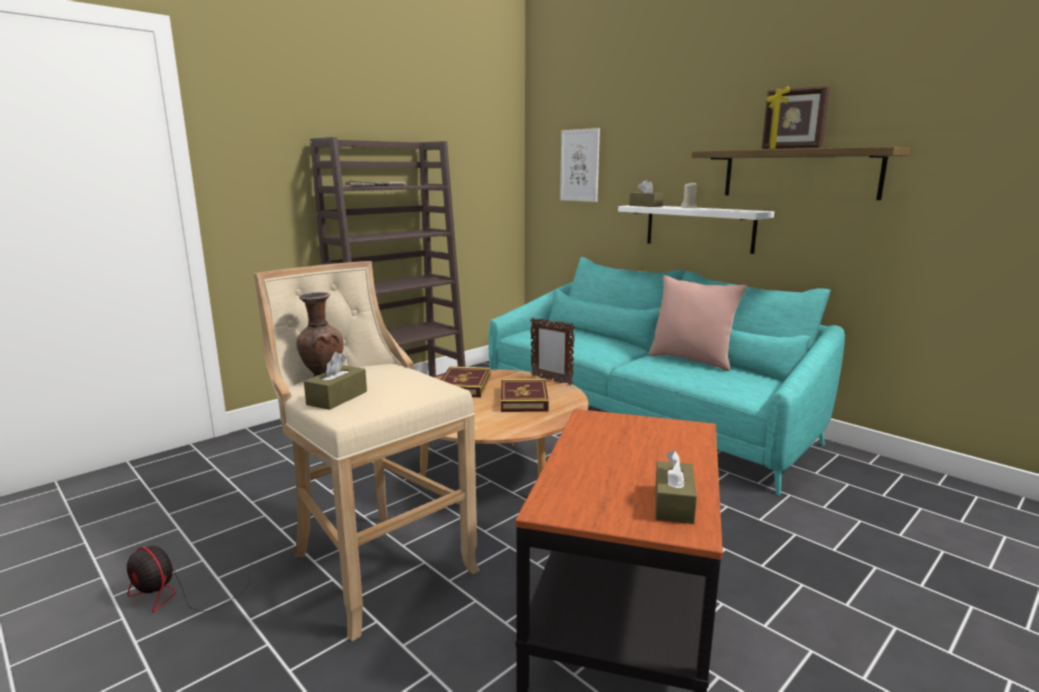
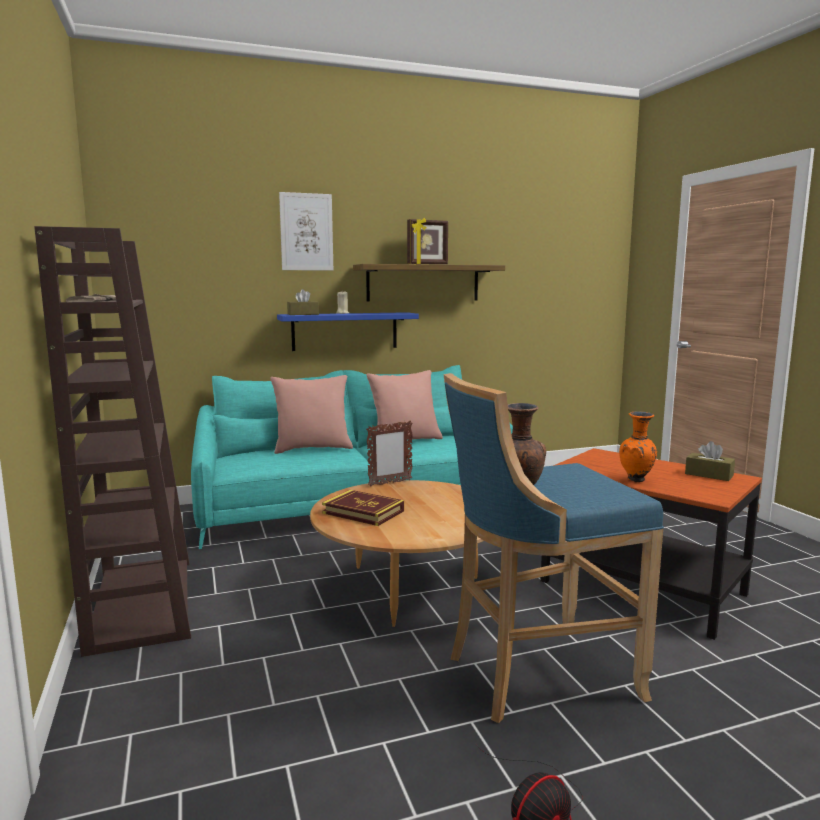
camera: 65 degrees left, 5 degrees down
beige stool [254,261,480,641] -> blue stool [443,373,664,723]
brown tissue box [304,352,367,410] -> none
book [501,379,549,412] -> none
picture [560,128,600,202] -> picture moved to [279,192,333,271]
white shelf [618,205,774,254] -> blue shelf [277,312,419,351]
none -> pink pillow [270,375,353,454]
none -> orange vase [619,411,657,482]

